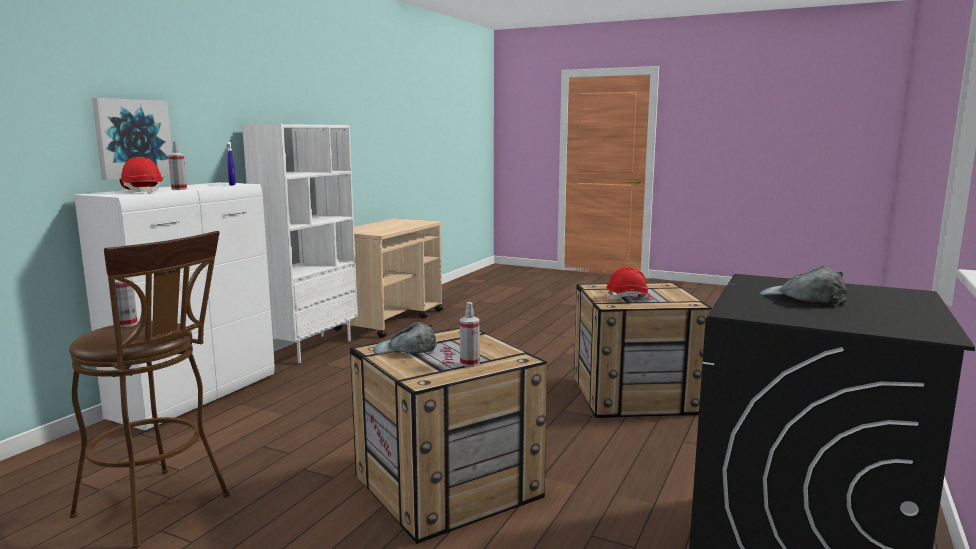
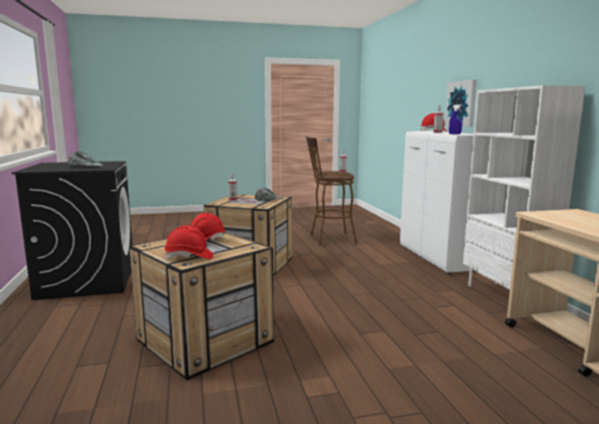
camera: 140 degrees right, 0 degrees up
none -> red hard hat [164,225,213,259]

